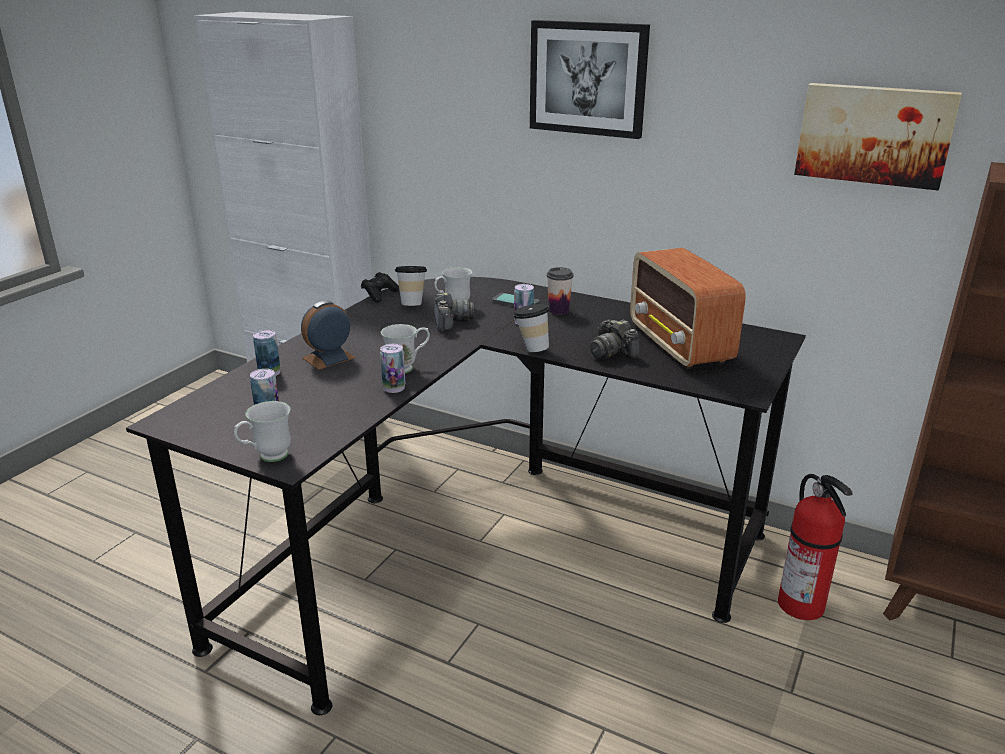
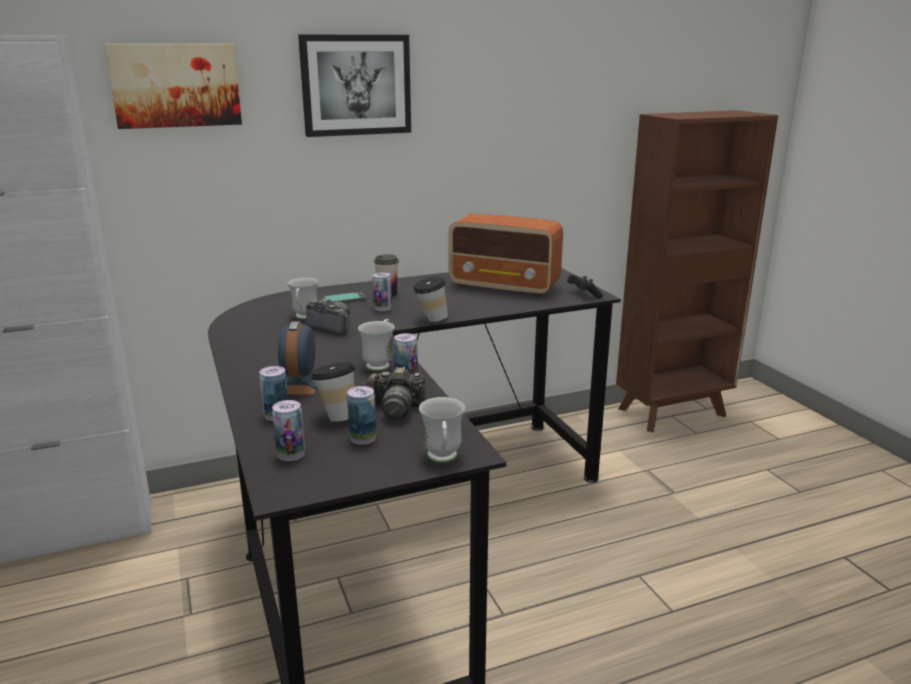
camera: 50 degrees left, 5 degrees down
black game controller [361,272,399,303] -> black game controller moved to [567,275,603,298]
cup [395,266,427,306] -> cup moved to [311,362,355,422]
camera [590,319,639,359] -> camera moved to [364,367,426,420]
fire extinguisher [778,474,853,620] -> none
picture [794,83,962,191] -> picture moved to [104,44,242,129]
none -> can [272,400,305,461]

